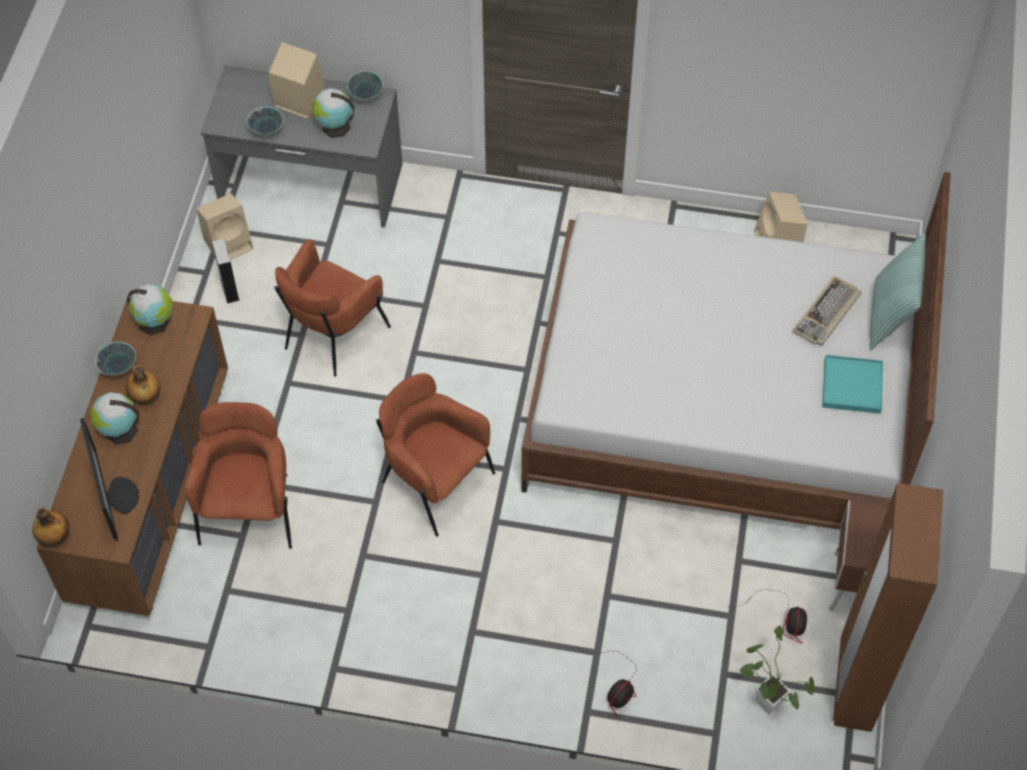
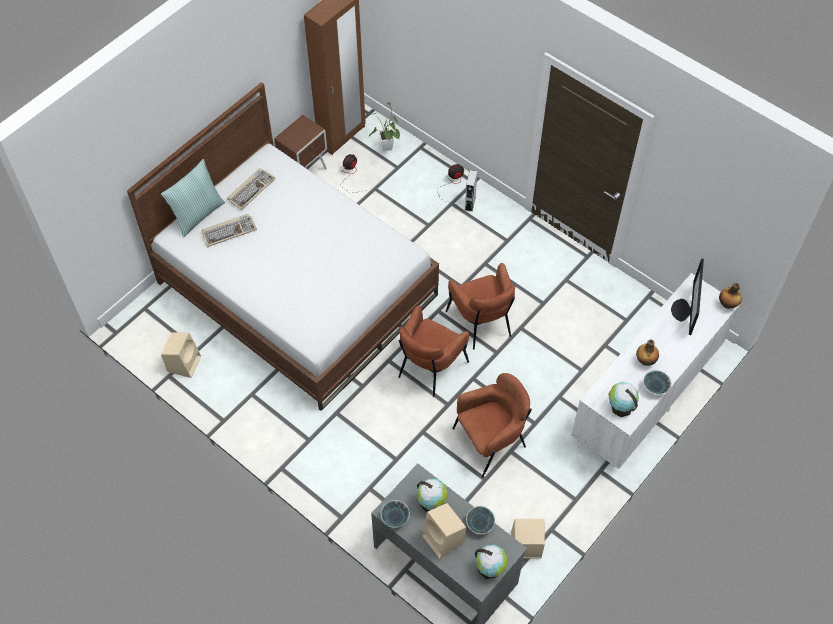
camera: 150 degrees left, 0 degrees up
brown dresser [36,295,228,616] -> white dresser [571,273,740,469]
globe [90,392,139,445] -> globe moved to [475,545,508,579]
brown armchair [184,402,292,549] -> brown armchair moved to [398,305,469,397]
grey speaker [212,238,240,304] -> grey speaker moved to [465,170,477,212]
turquoise tray [823,355,883,414] -> keyboard [227,168,276,210]

